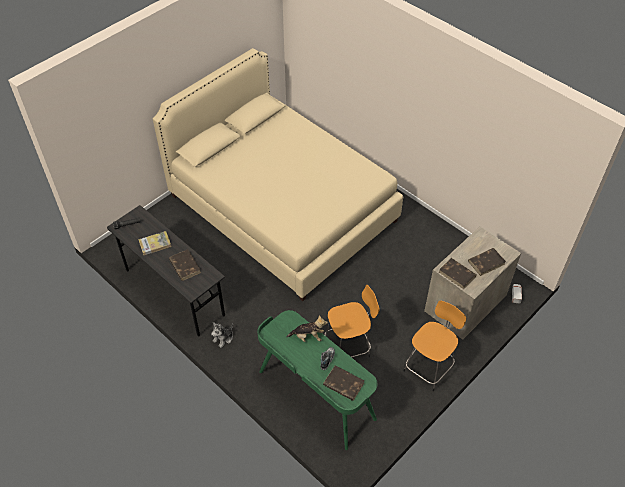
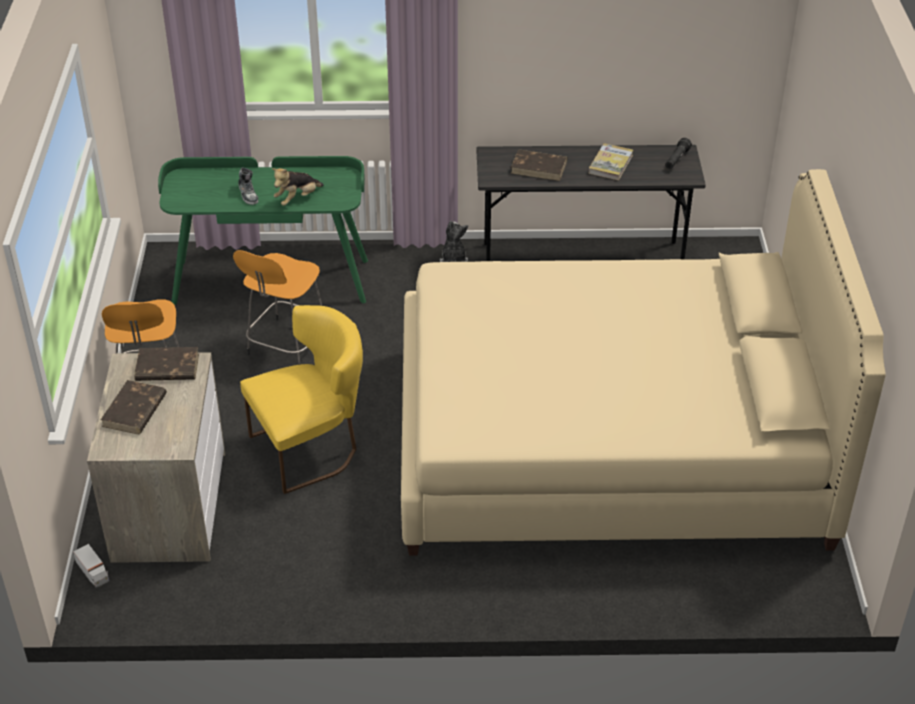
camera: 135 degrees right, 10 degrees down
brown book [323,365,364,401] -> none
none -> yellow chair [240,305,363,494]

